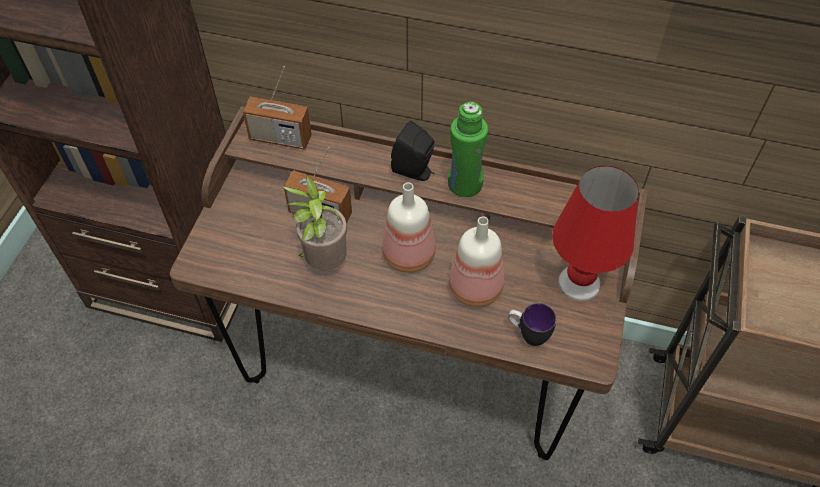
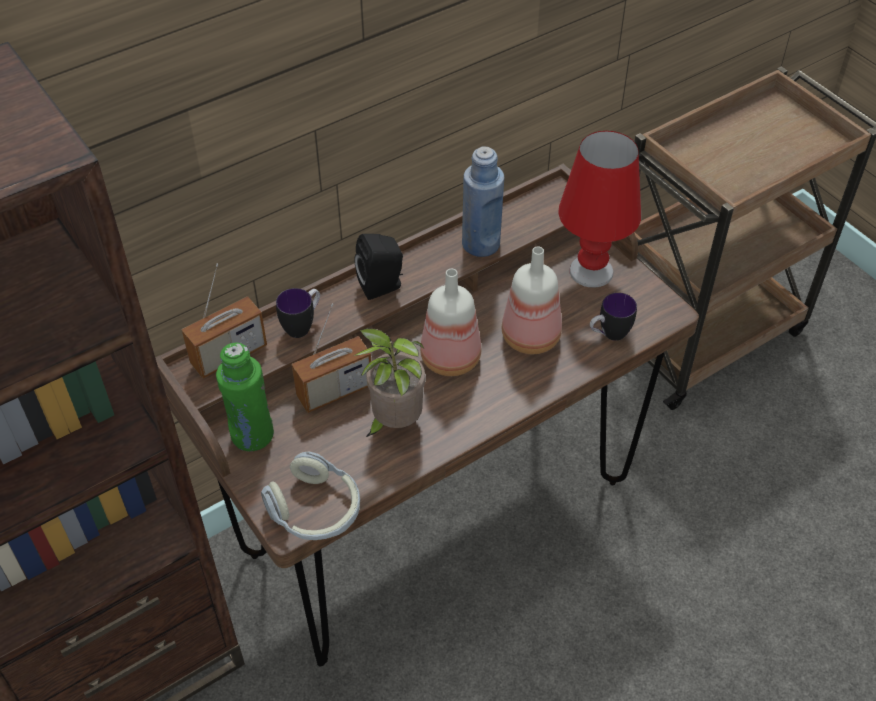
camera: 50 degrees left, 5 degrees down
green bottle [448,102,488,197] -> green bottle moved to [216,343,274,451]
none -> headphones [261,451,360,540]
none -> mug [276,288,320,338]
none -> blue bottle [462,147,504,257]

